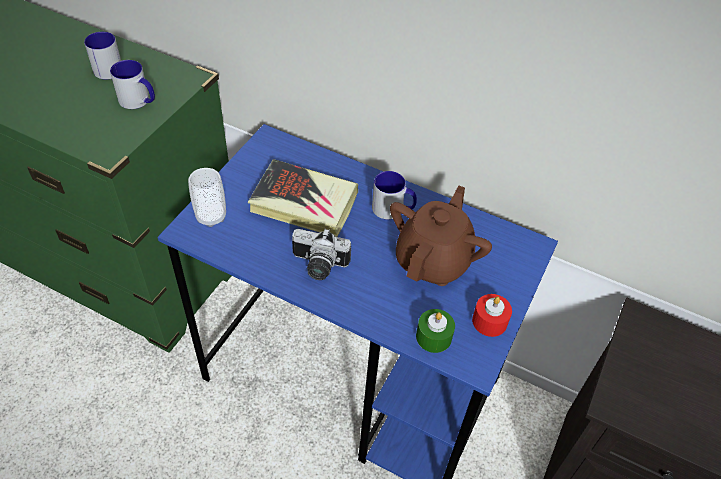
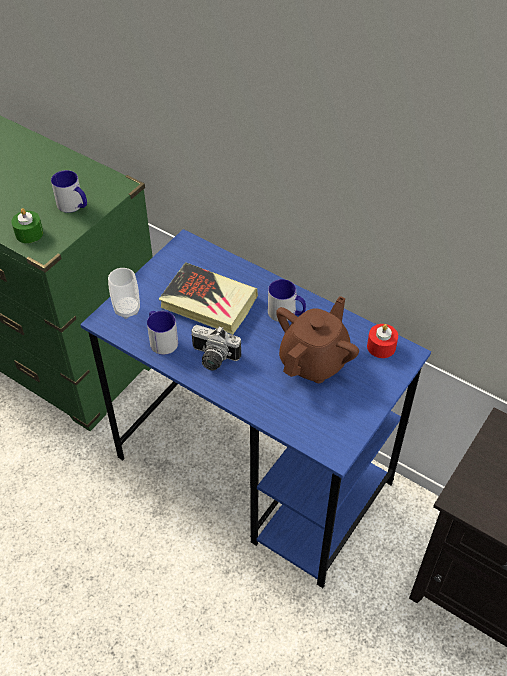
camera: 10 degrees right, 0 degrees up
mug [84,32,121,80] -> mug moved to [147,311,178,355]
green candle [416,309,455,353] -> green candle moved to [11,208,43,243]
red candle [472,294,512,337] -> red candle moved to [367,324,398,358]

